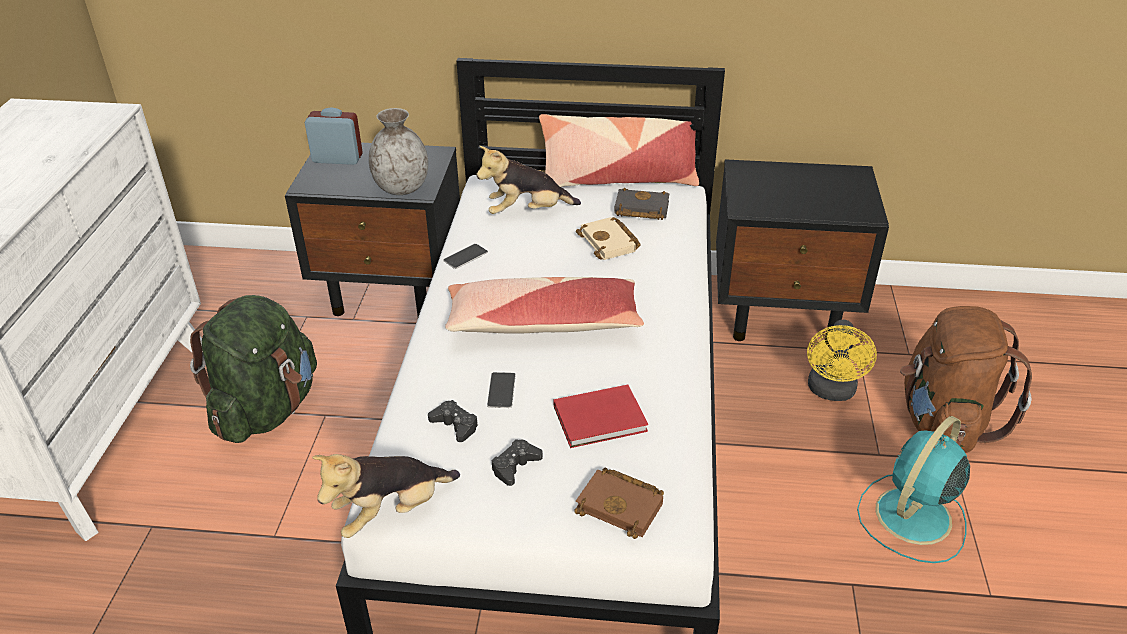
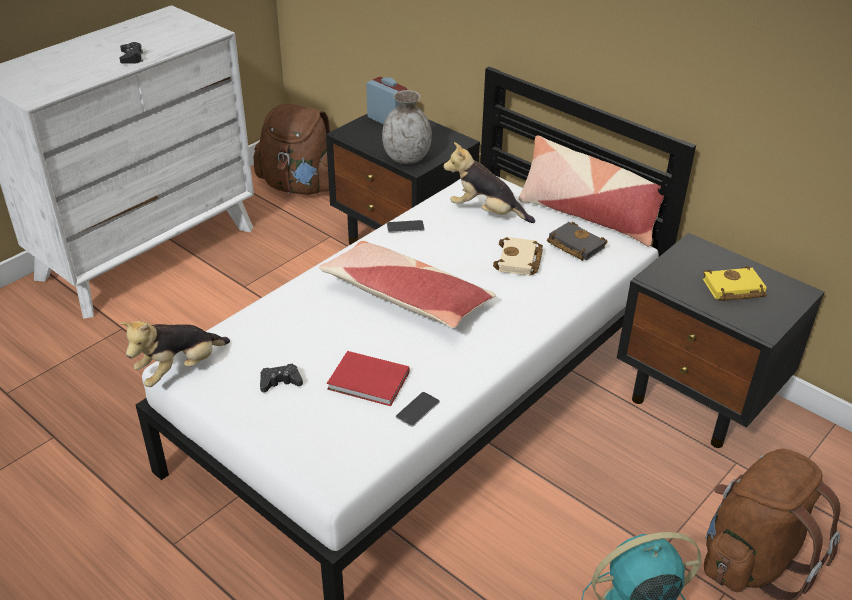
camera: 35 degrees right, 0 degrees up
green backpack [190,295,317,443] -> none
plush toy [312,454,460,538] -> plush toy turned 45 degrees counterclockwise [120,321,230,387]
black game controller [428,400,478,442] -> black game controller moved to [119,42,143,64]
phone [487,372,516,408] -> phone moved to [396,392,440,427]
brown book [574,468,664,539] -> none
yellow fan [807,320,877,401] -> none
none -> brown backpack [253,104,330,195]
none -> yellow book [703,266,767,301]

